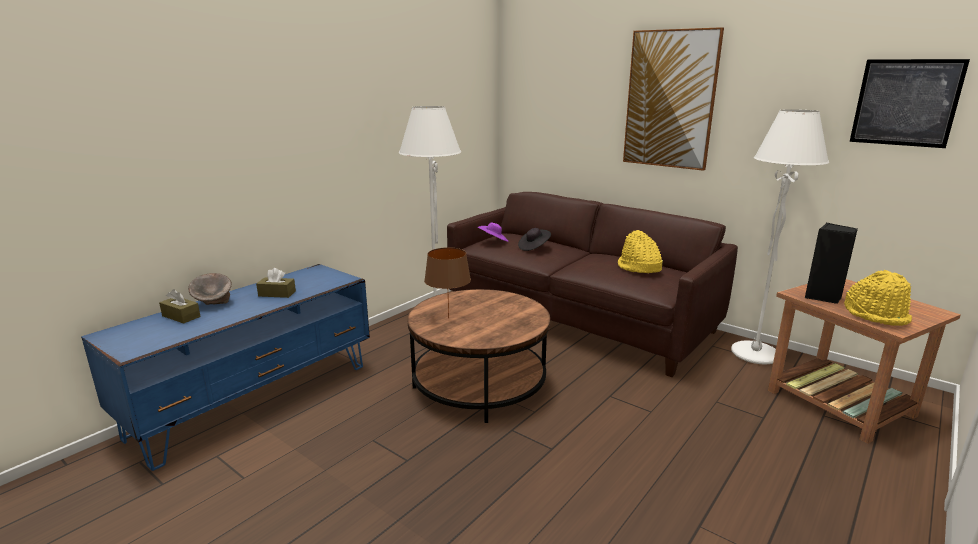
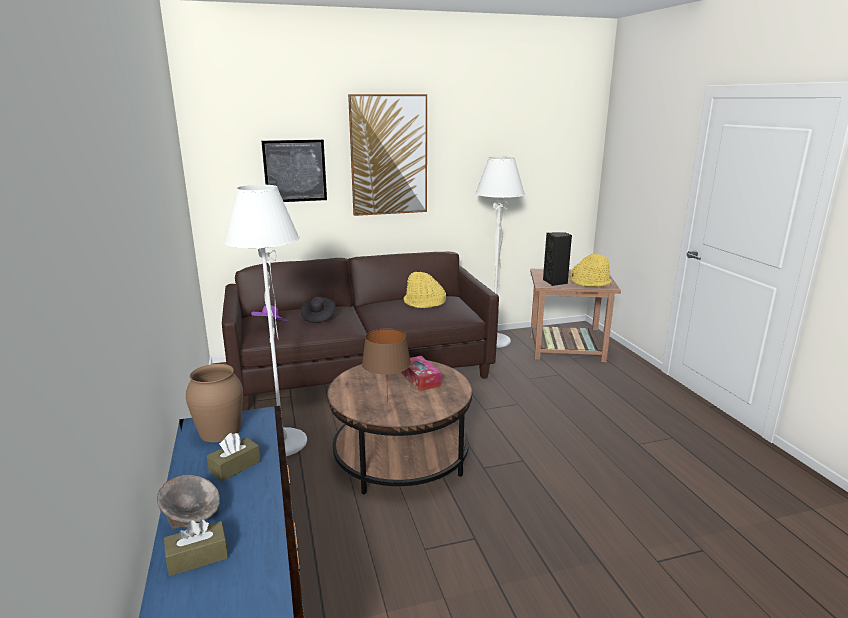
camera: 55 degrees left, 0 degrees up
picture [850,59,970,148] -> picture moved to [262,140,327,202]
none -> brown vase [186,364,243,442]
none -> tissue box [401,356,441,391]

